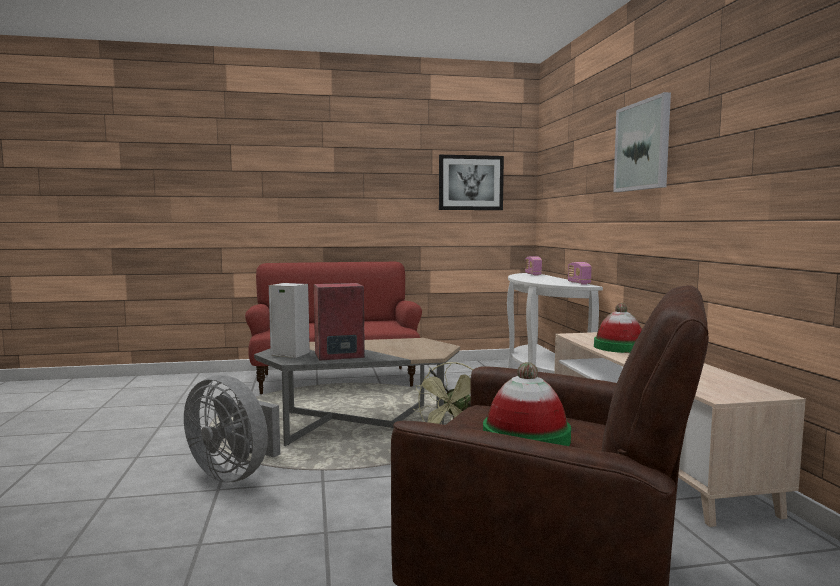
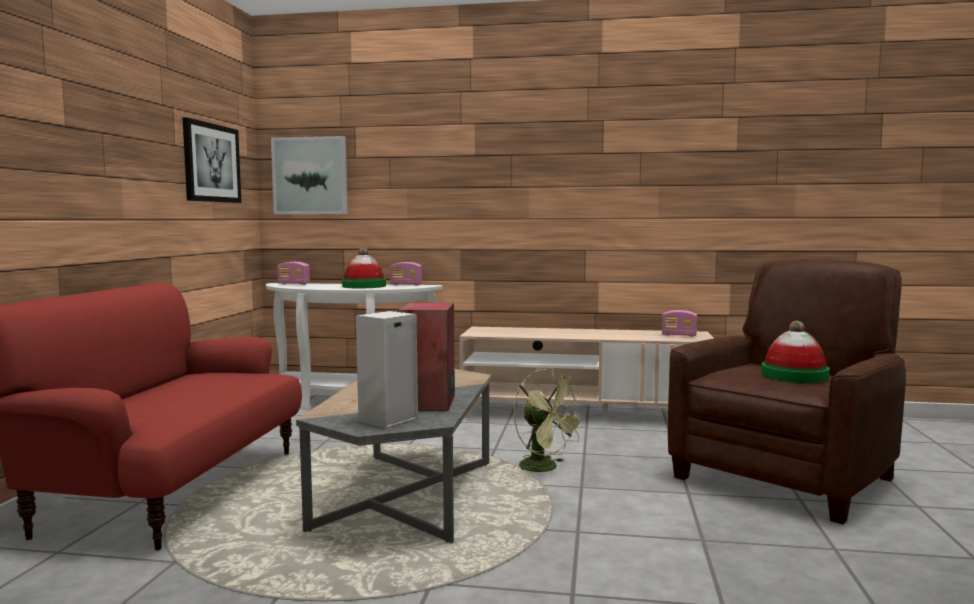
camera: 70 degrees left, 0 degrees up
grey fan [184,375,280,483] -> none
hat [594,303,642,353] -> hat moved to [342,248,386,288]
picture [613,92,671,192] -> picture moved to [271,136,348,214]
none -> radio [662,310,697,337]

